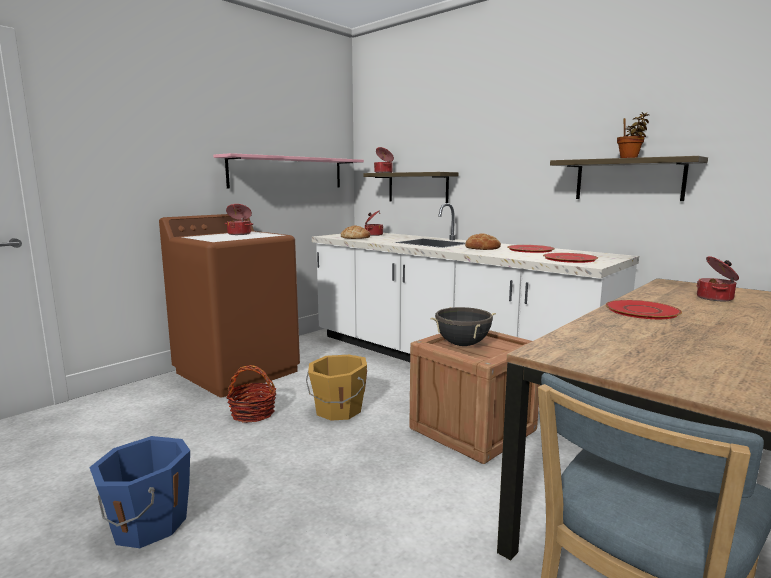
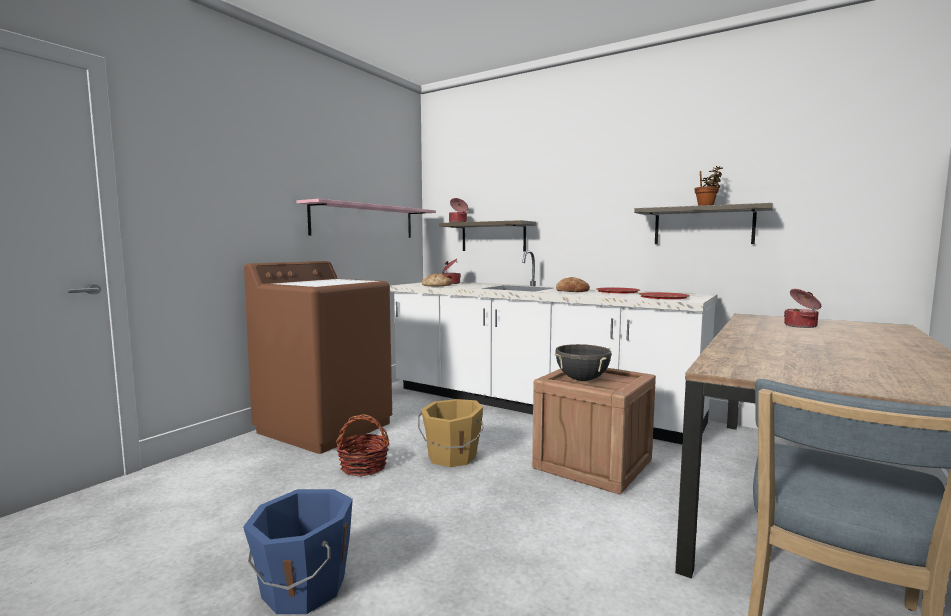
camera: 10 degrees left, 5 degrees down
cooking pot [225,204,253,235] -> none
red plate [606,300,682,319] -> none

